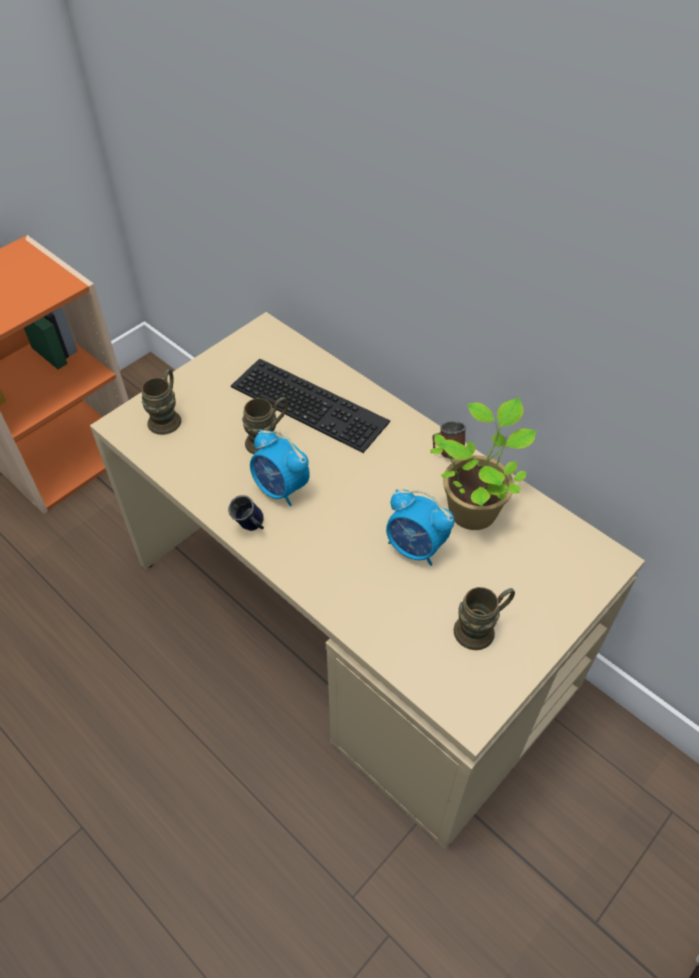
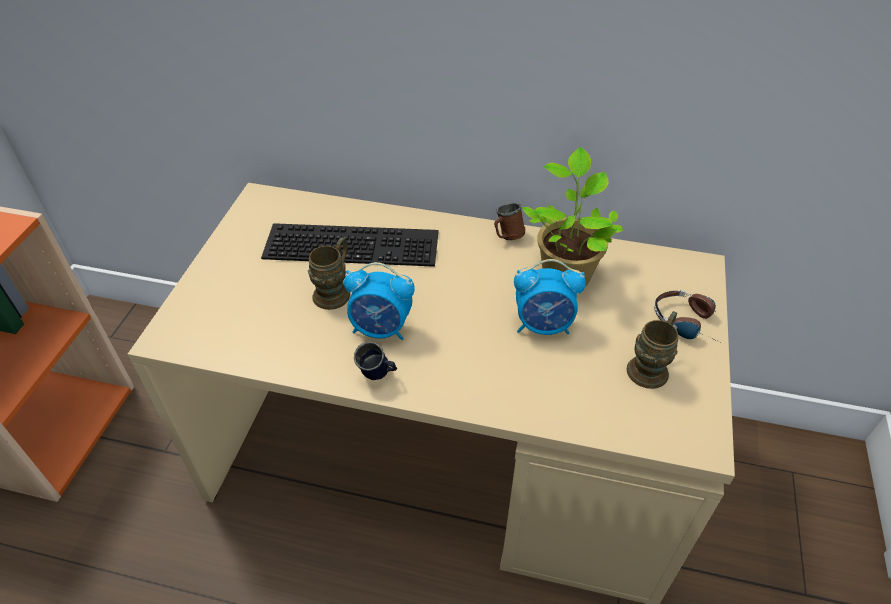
camera: 30 degrees left, 5 degrees down
brown mug [142,369,181,435] -> none
none -> headphones [654,290,726,345]

